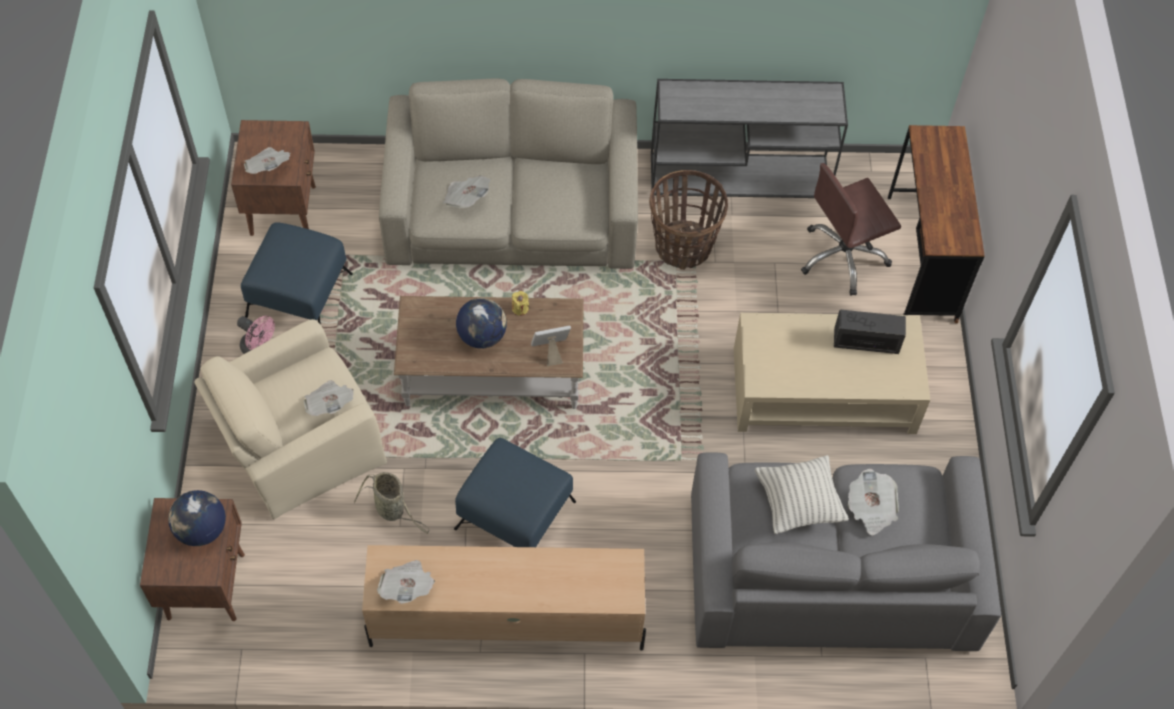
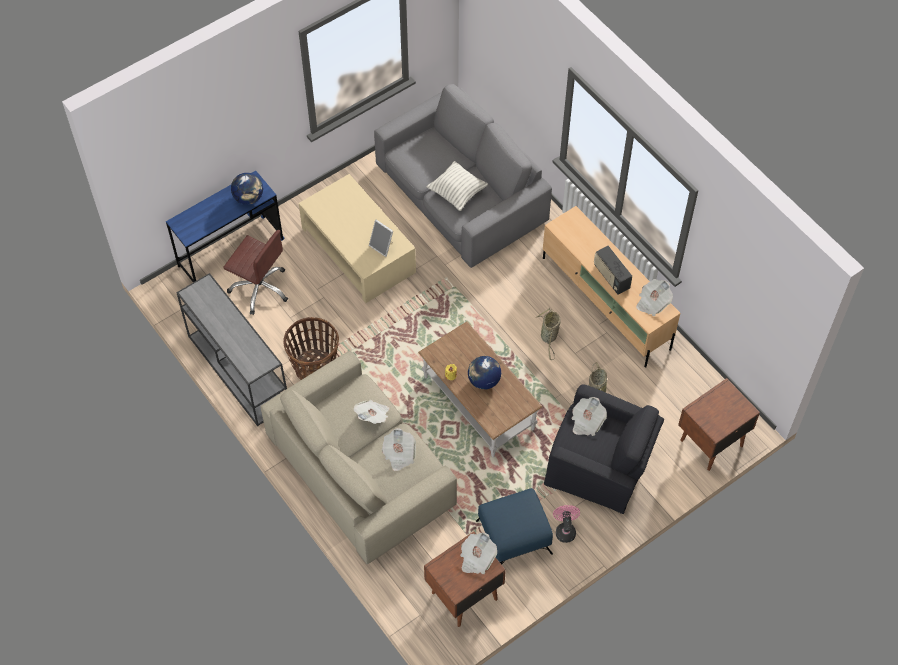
camera: 125 degrees left, 0 degrees up
globe [168,490,226,546] -> globe moved to [231,173,263,205]
beige armchair [195,319,387,519] -> black armchair [544,384,664,514]
blue ottoman [454,438,576,547] -> basket [536,308,561,360]
picture frame [531,325,571,366] -> picture frame moved to [369,219,393,257]
radio [834,310,906,354] -> radio moved to [594,245,632,295]
newspaper [848,469,899,536] -> newspaper moved to [354,400,390,424]
brown desk [888,125,985,323] -> blue desk [166,171,284,282]

